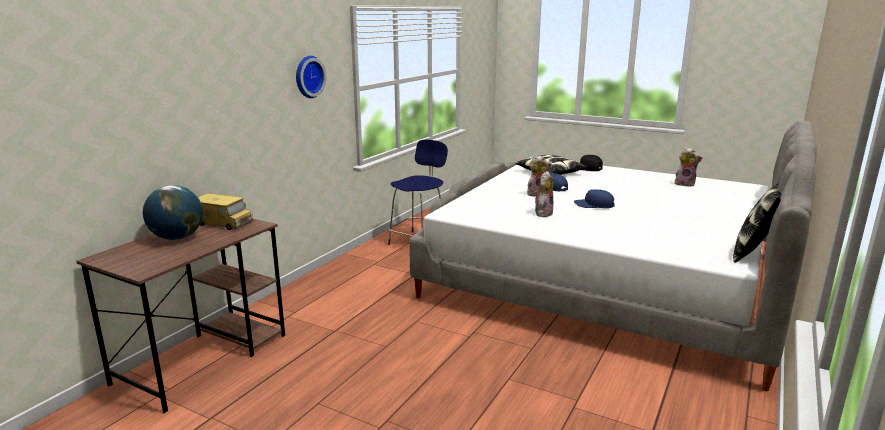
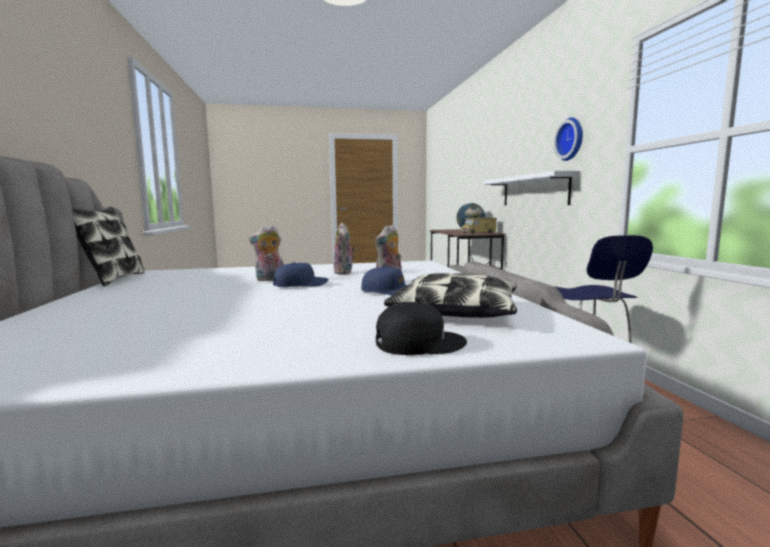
camera: 140 degrees right, 10 degrees down
plush toy [674,147,703,187] -> plush toy moved to [248,225,284,281]
none -> white shelf [483,171,580,206]

